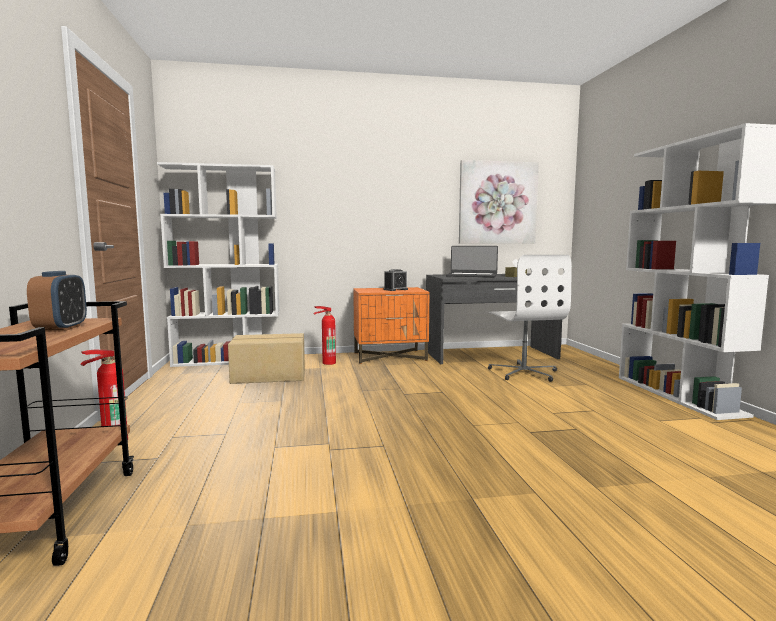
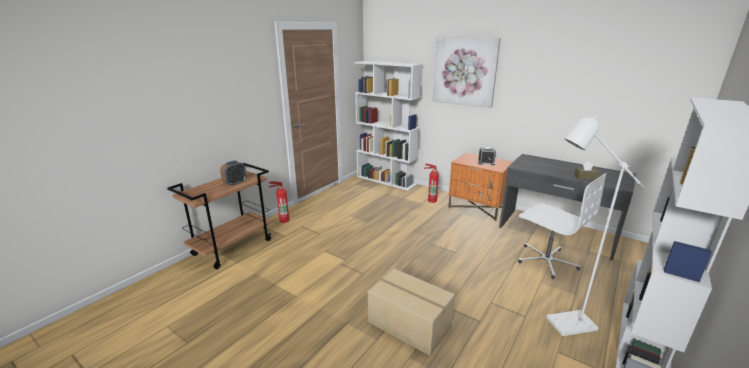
camera: 45 degrees right, 15 degrees up
cardboard box [228,333,305,384] -> cardboard box moved to [368,268,455,356]
laptop [446,246,498,277] -> none
picture [459,160,539,244] -> picture moved to [432,37,501,108]
white office chair [488,255,572,382] -> white office chair turned 75 degrees counterclockwise [518,173,607,279]
none -> white floor lamp [546,116,646,336]

